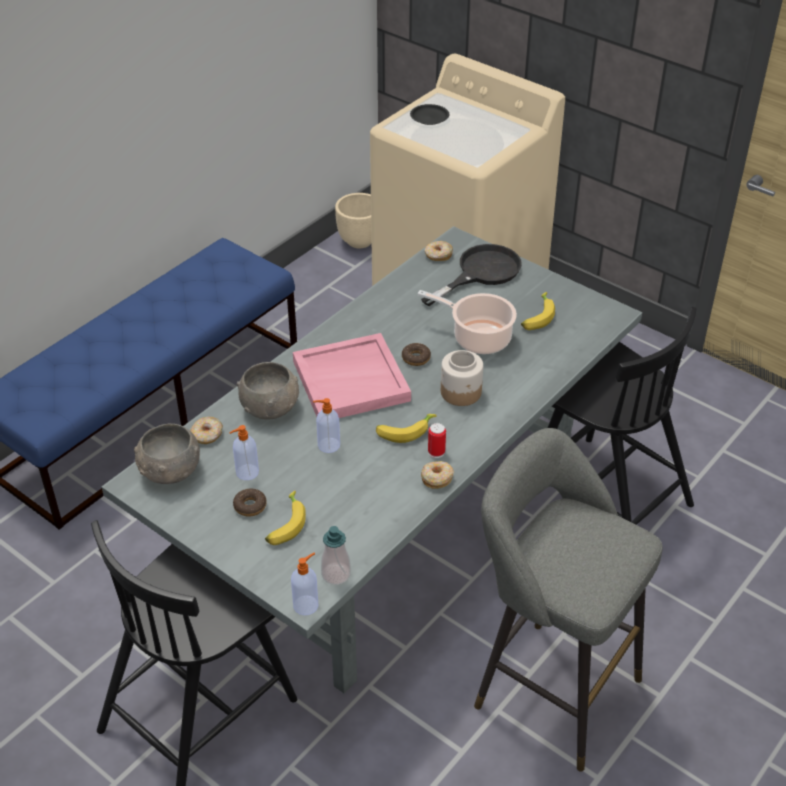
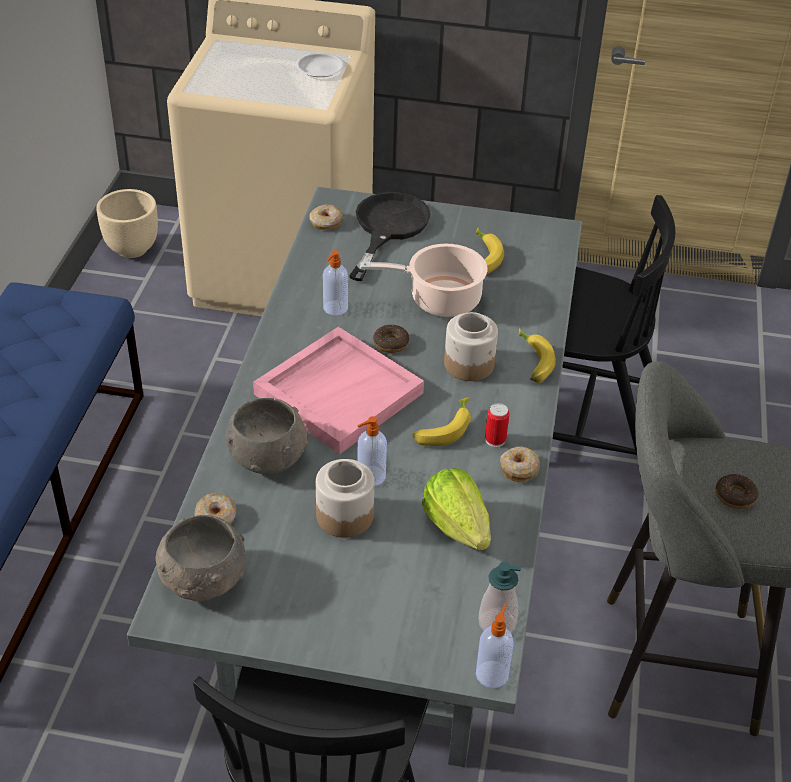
camera: 30 degrees left, 0 degrees up
soap dispenser [229,425,259,480] -> soap dispenser moved to [323,250,348,316]
donut [233,489,267,517] -> donut moved to [716,474,758,509]
banana [265,491,306,545] -> banana moved to [519,328,556,383]
black plate [410,104,449,125] -> none
none -> white plate [296,53,344,77]
none -> jar [316,459,374,538]
none -> lettuce [422,468,491,550]

